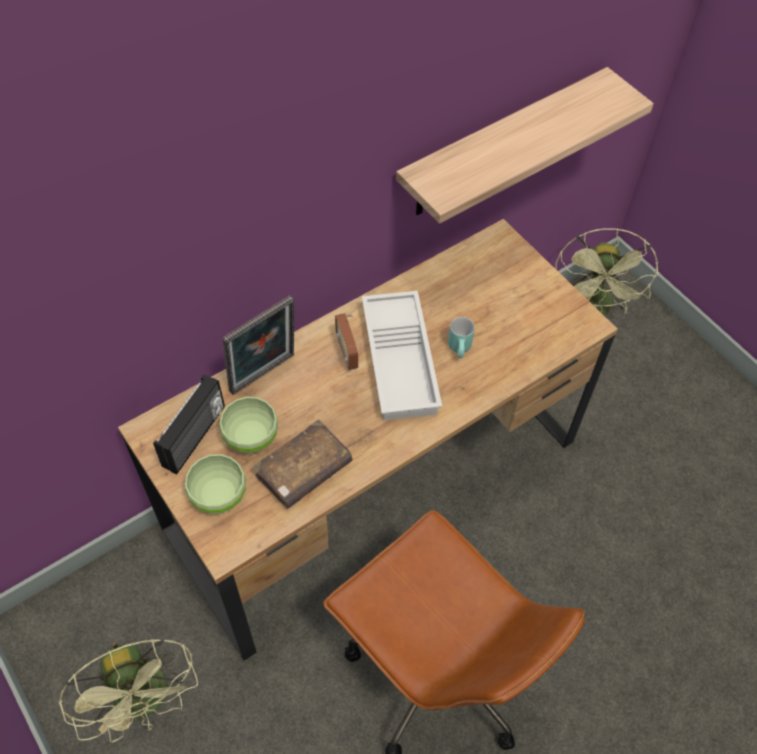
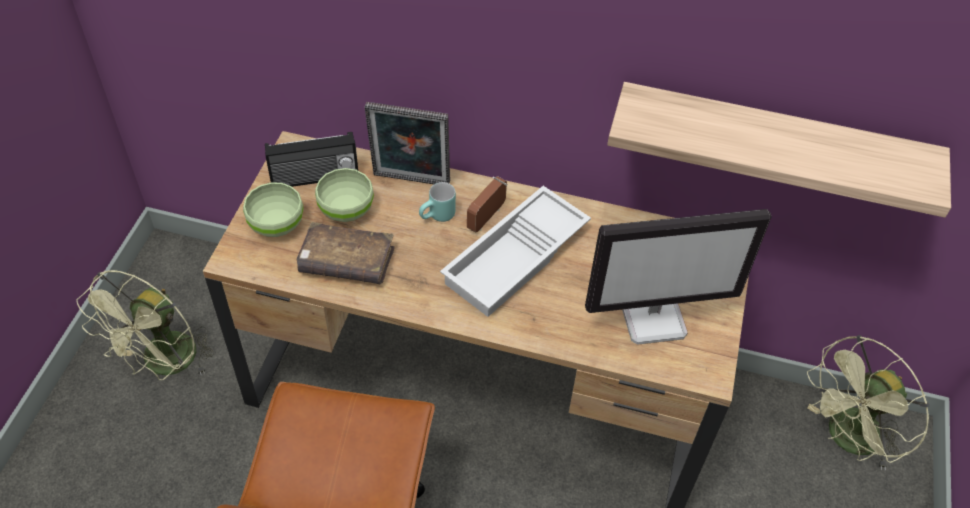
camera: 50 degrees right, 5 degrees down
turquoise mug [448,317,475,358] -> turquoise mug moved to [419,182,456,222]
none -> monitor [585,209,772,345]

